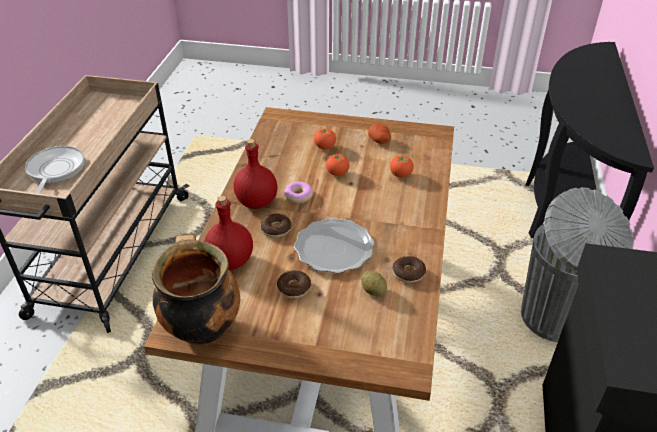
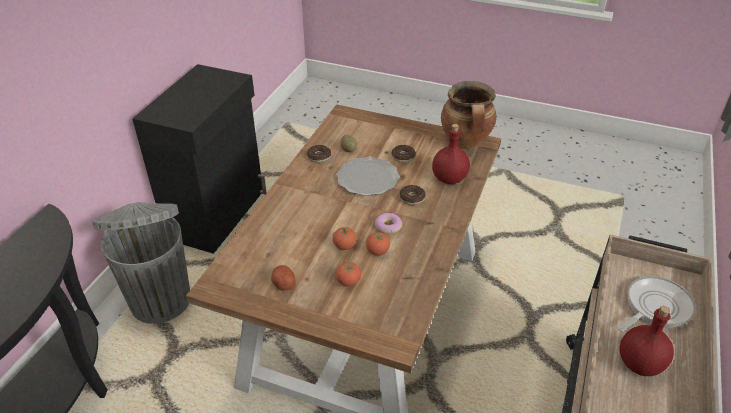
camera: 170 degrees left, 0 degrees up
frying pan [25,146,84,194] -> frying pan turned 135 degrees counterclockwise [617,276,696,332]
red bottle [233,139,277,209] -> red bottle moved to [619,306,674,376]
tomato [390,156,414,178] -> tomato moved to [366,232,390,255]

